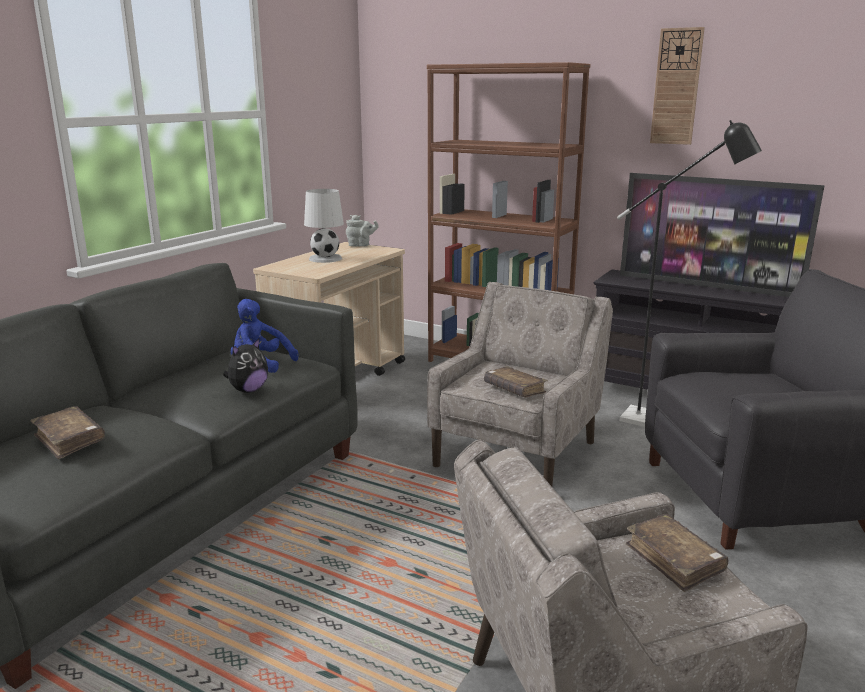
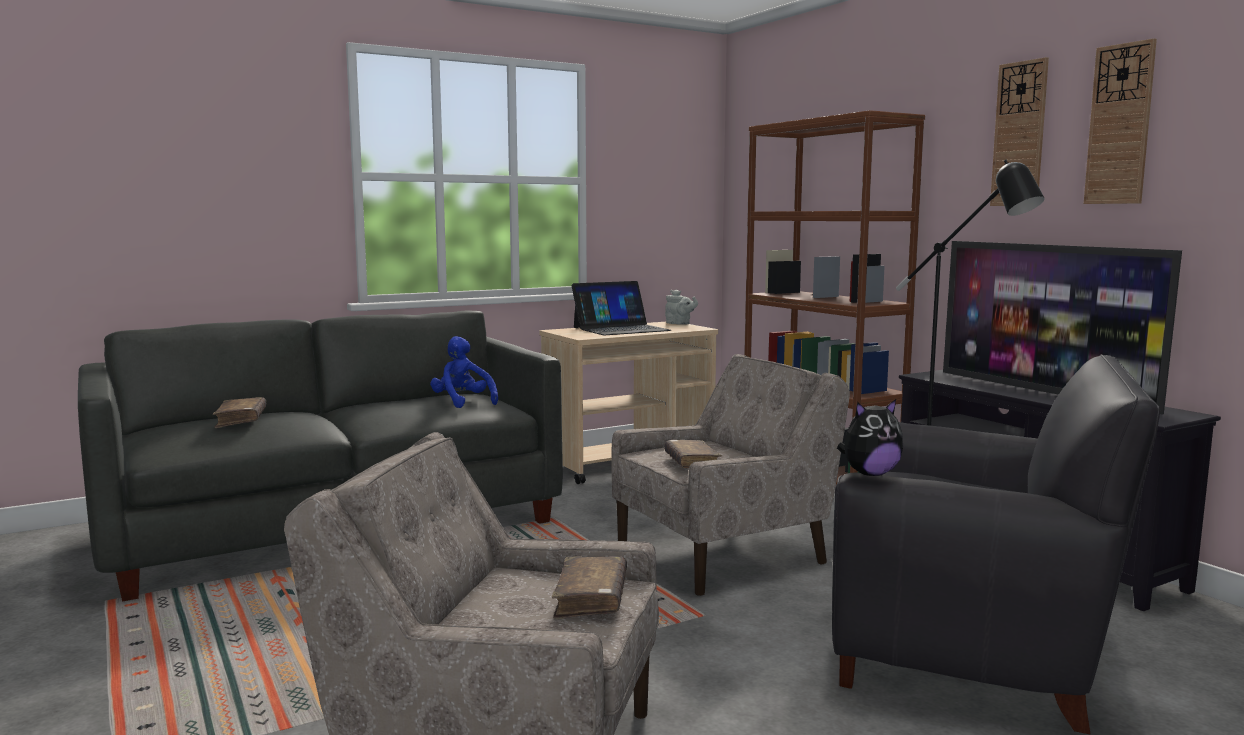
camera: 30 degrees right, 10 degrees down
plush toy [223,338,268,393] -> plush toy moved to [837,399,903,476]
white table lamp [304,189,344,263] -> laptop [571,281,671,335]
none -> wall clock [1084,38,1157,204]

